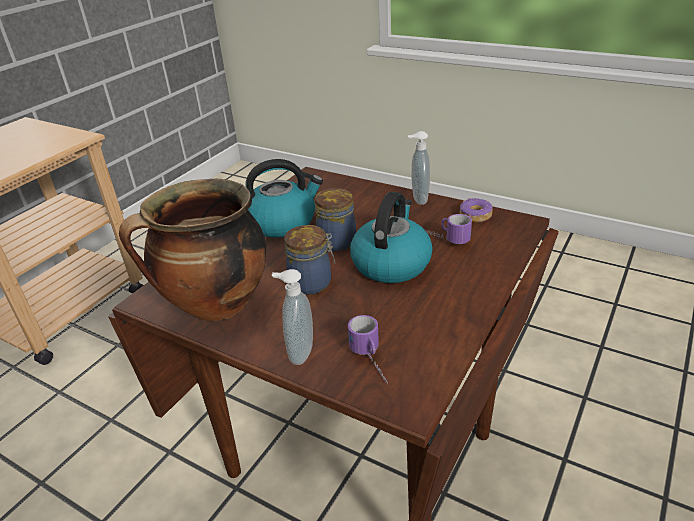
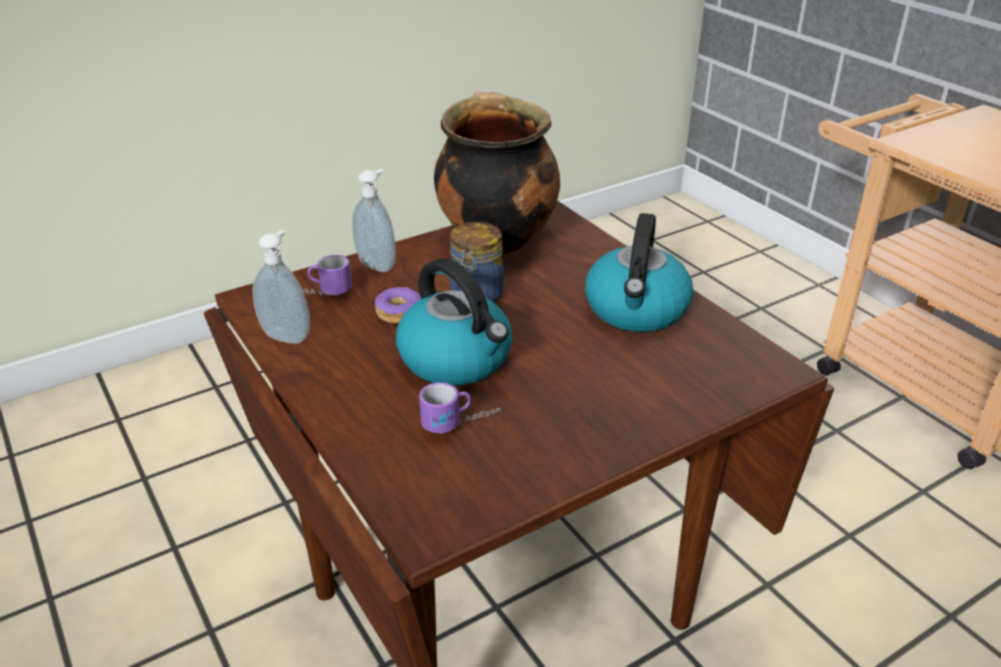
camera: 115 degrees right, 0 degrees up
jar [315,188,356,251] -> none
soap dispenser [408,131,430,205] -> soap dispenser moved to [252,230,310,344]
donut [460,198,493,222] -> donut moved to [375,287,421,323]

